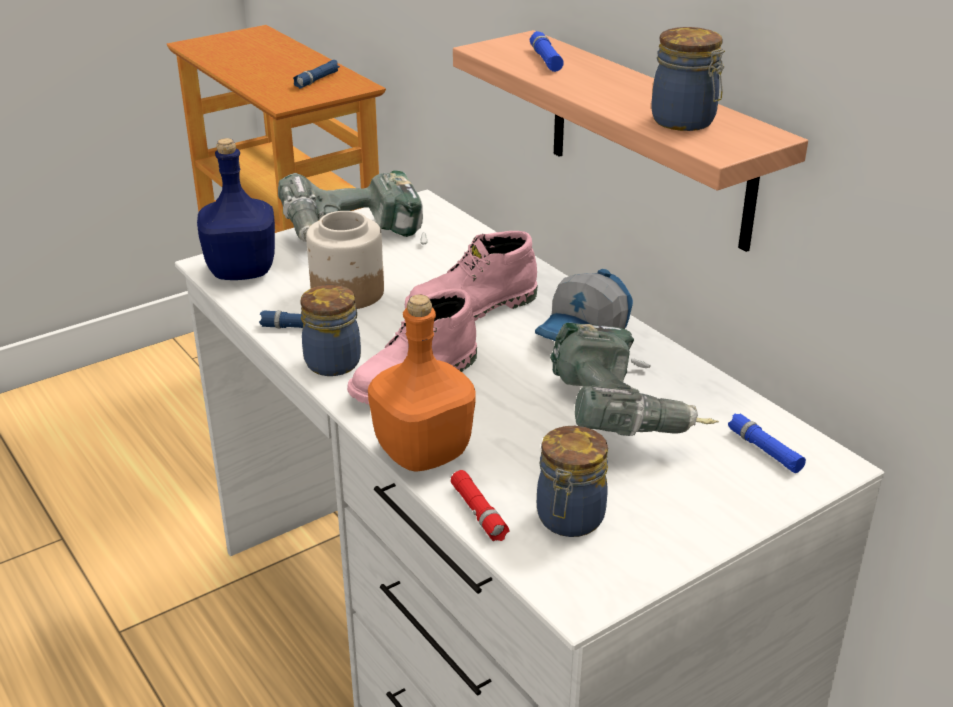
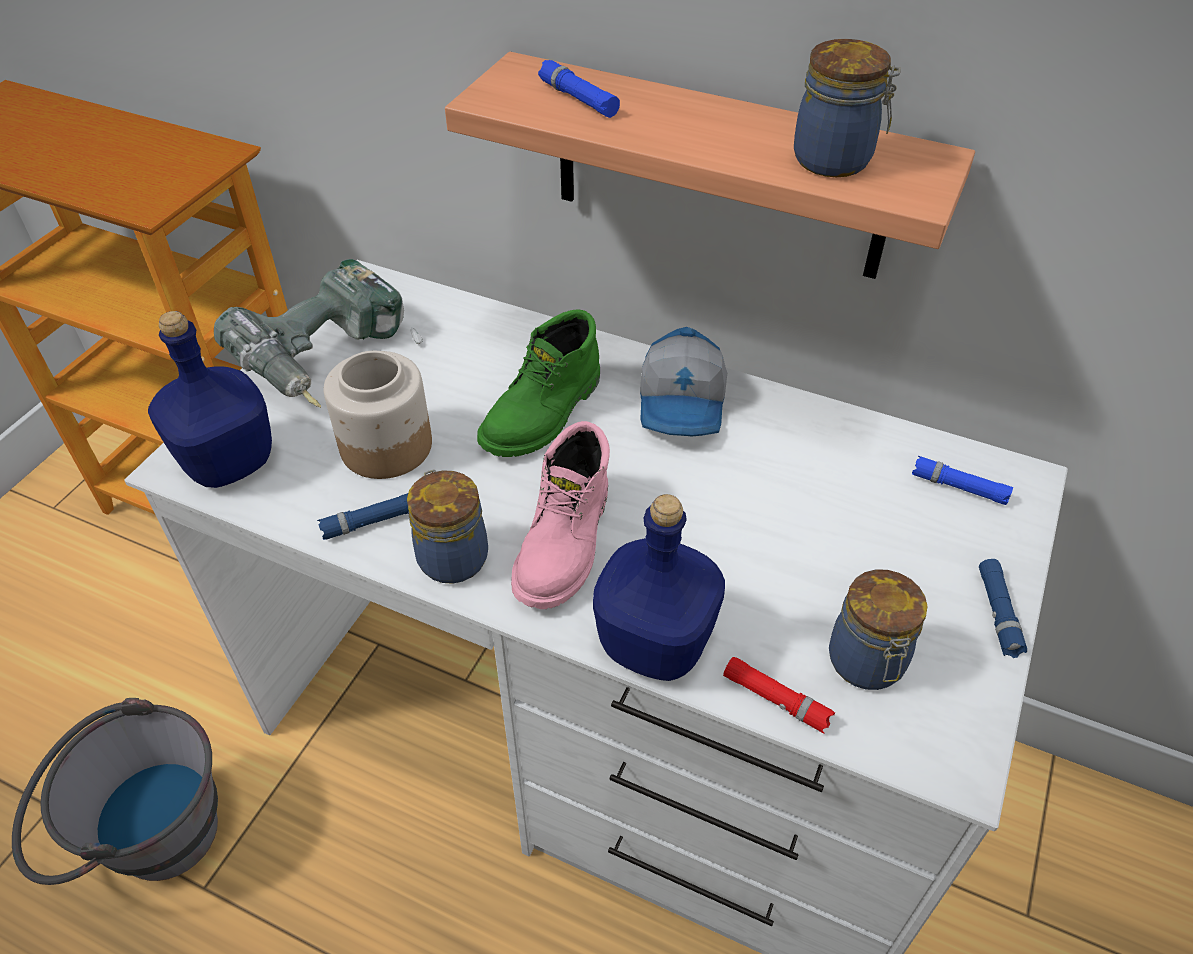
camera: 30 degrees left, 15 degrees up
blue flashlight [293,60,340,89] -> blue flashlight moved to [979,559,1027,658]
orange bottle [368,294,476,471] -> blue bottle [593,494,725,681]
pink boot [405,231,537,321] -> green boot [477,310,600,457]
power drill [550,323,719,436] -> none
none -> grey bucket [12,698,218,885]

